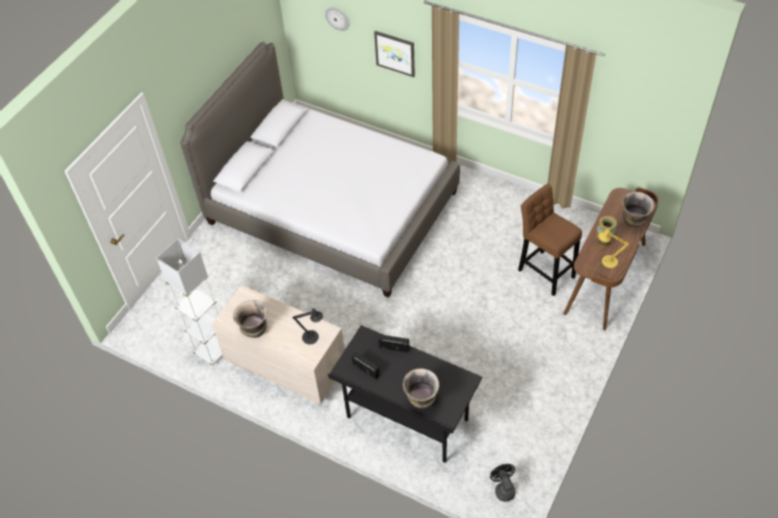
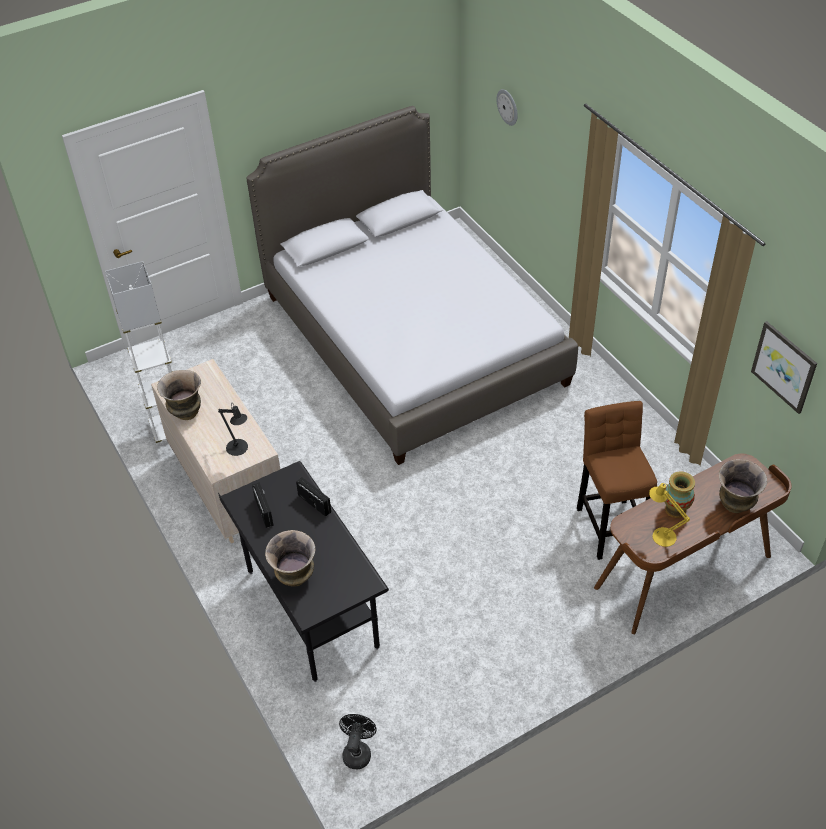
camera: 30 degrees right, 5 degrees down
picture [374,31,415,77] -> picture moved to [751,321,817,414]

